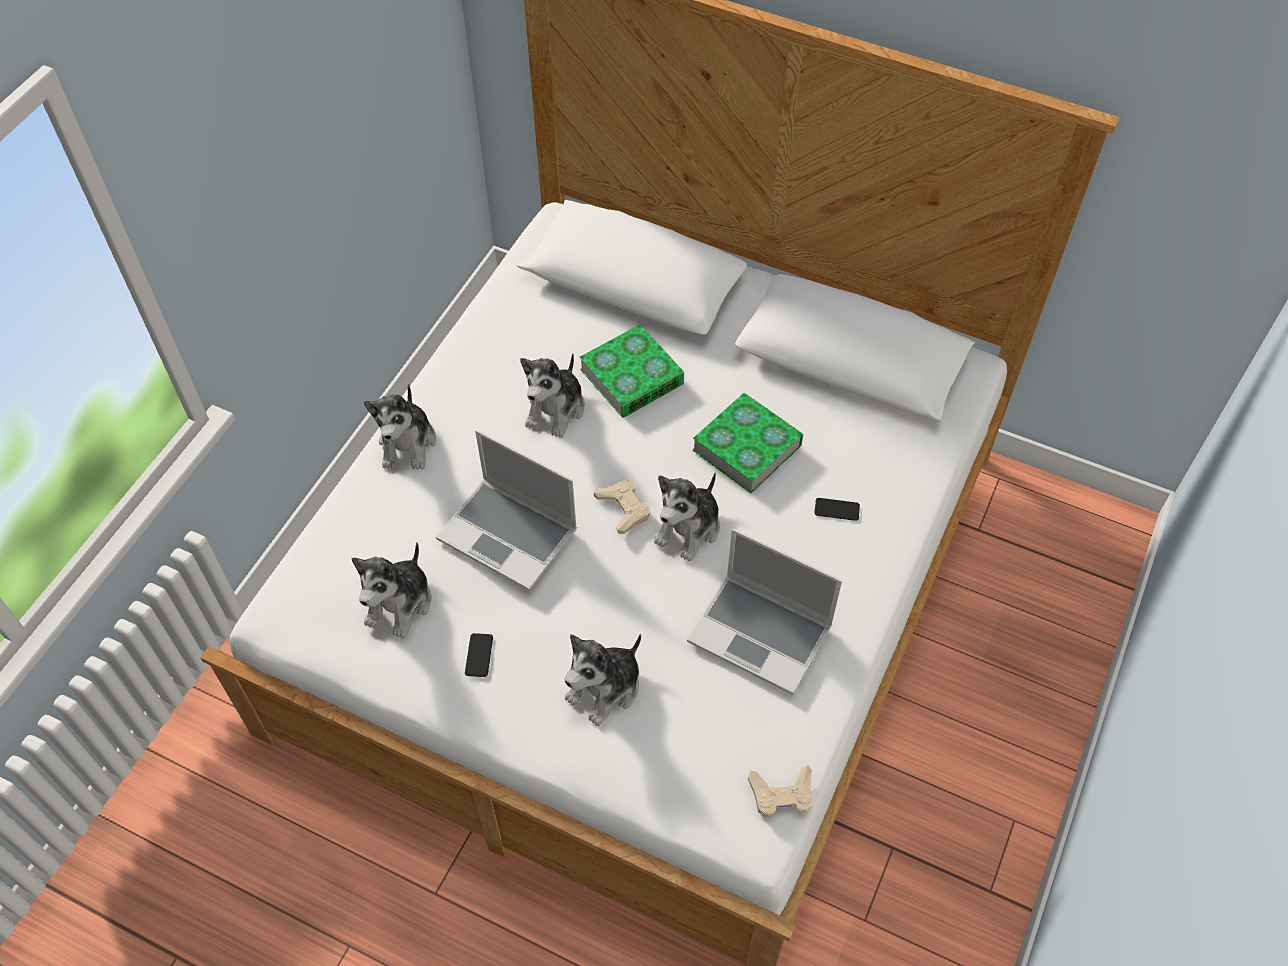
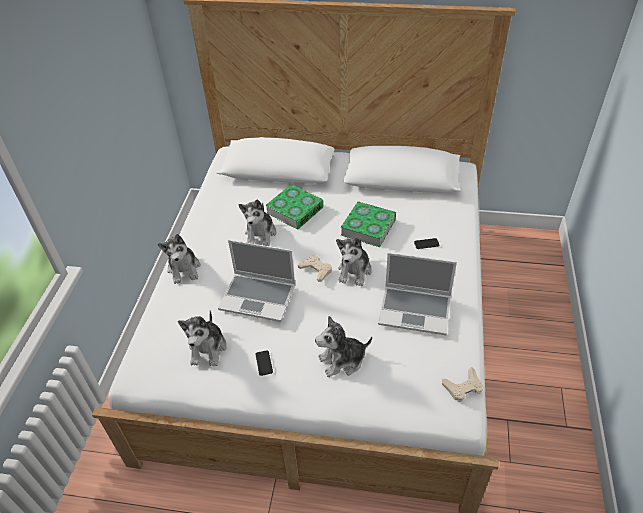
camera: 15 degrees left, 10 degrees down
plush toy [565,634,641,726] -> plush toy turned 45 degrees clockwise [315,316,372,377]

